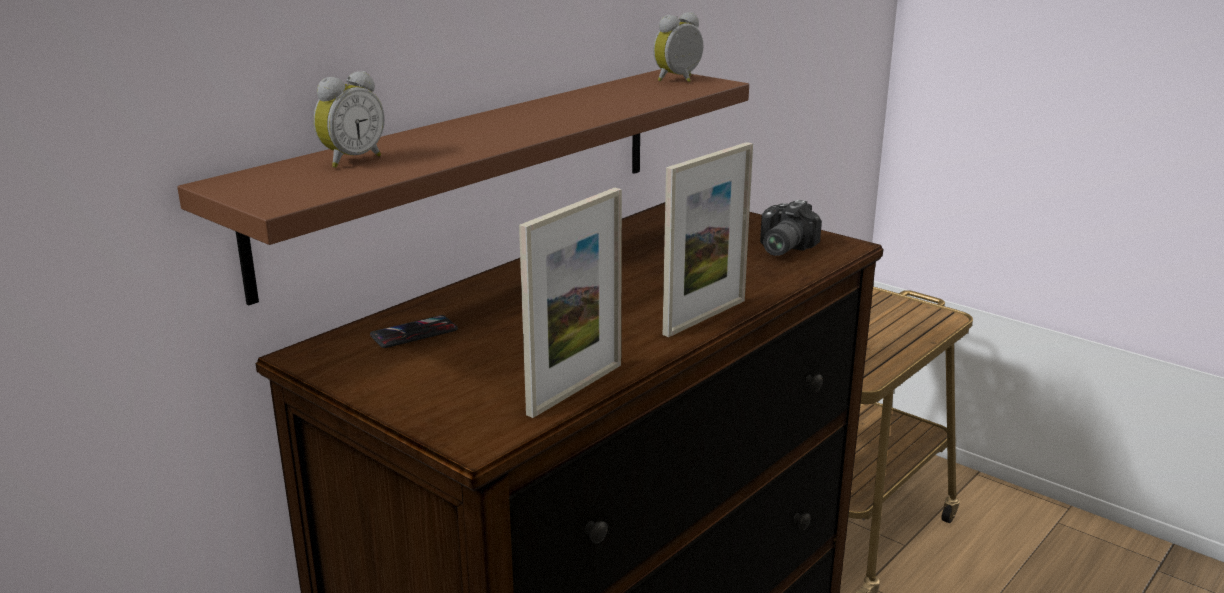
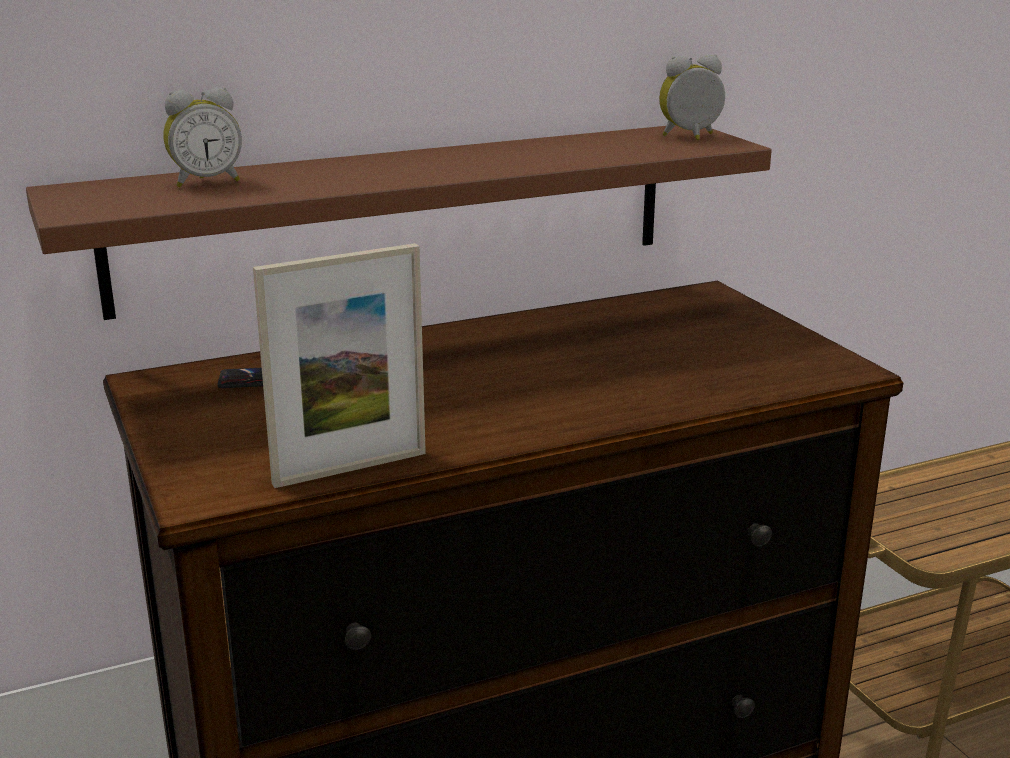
camera: 25 degrees right, 0 degrees up
picture frame [663,142,753,337] -> none
camera [760,200,822,256] -> none

